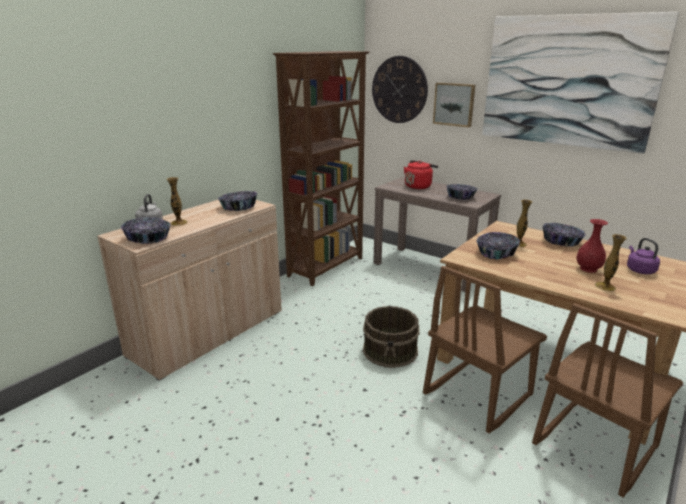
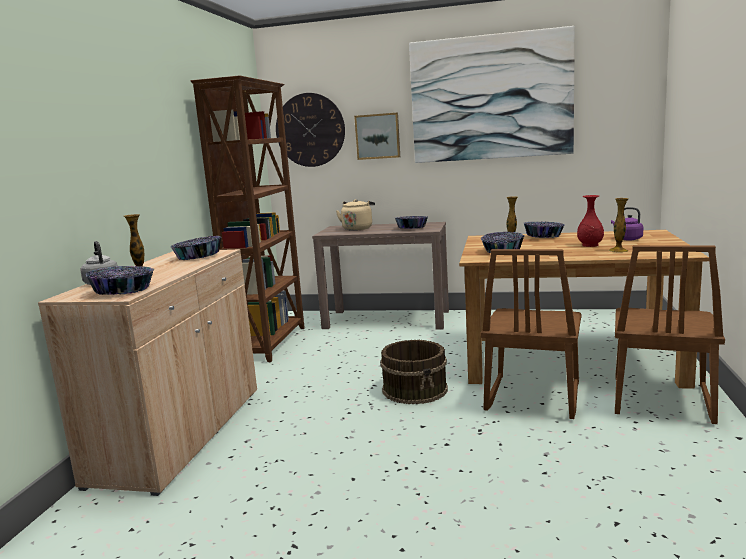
camera: 25 degrees left, 10 degrees down
red kettle [404,160,438,189] -> beige kettle [336,199,375,231]

